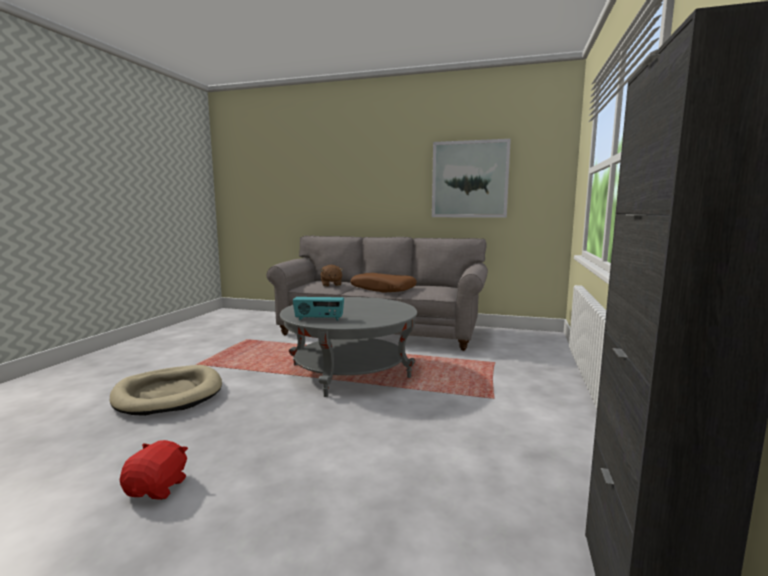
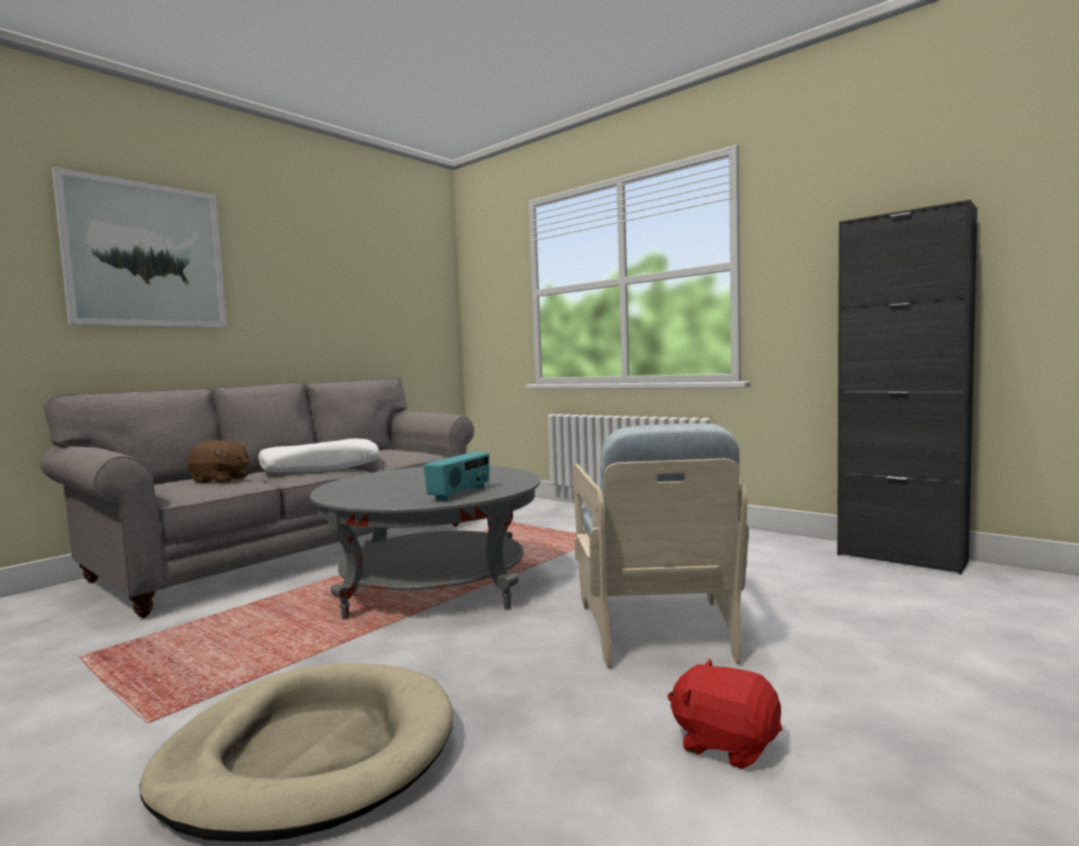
camera: 65 degrees left, 5 degrees down
brown pillow [350,273,417,293] -> white pillow [258,439,380,472]
picture [432,139,511,218] -> picture moved to [52,167,227,328]
none -> beige armchair [573,423,749,668]

